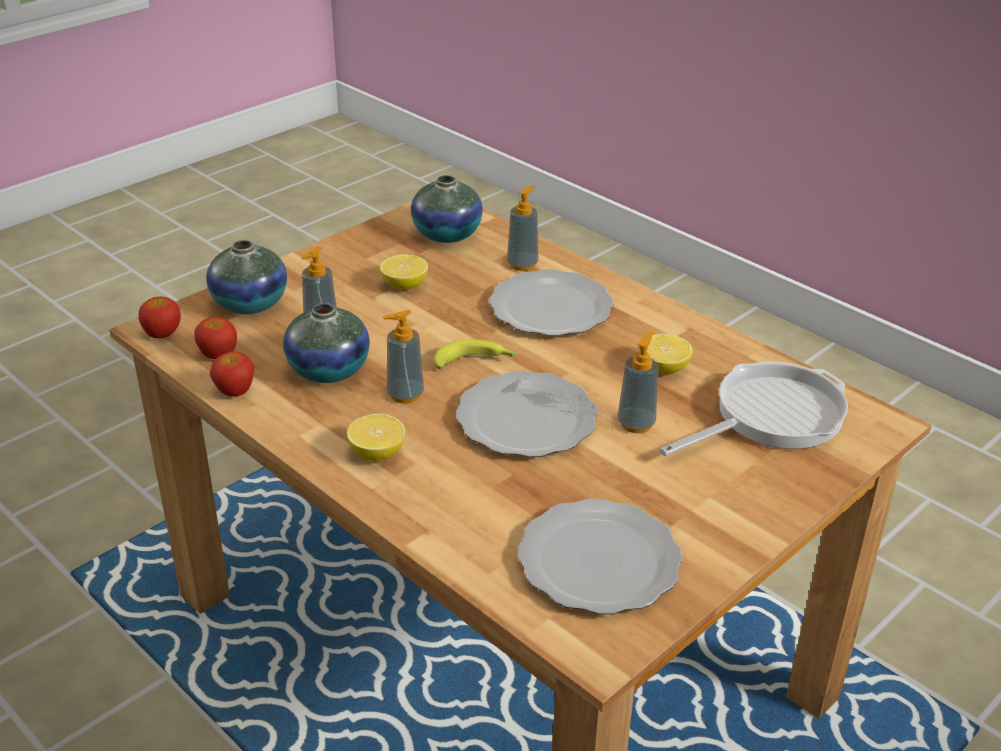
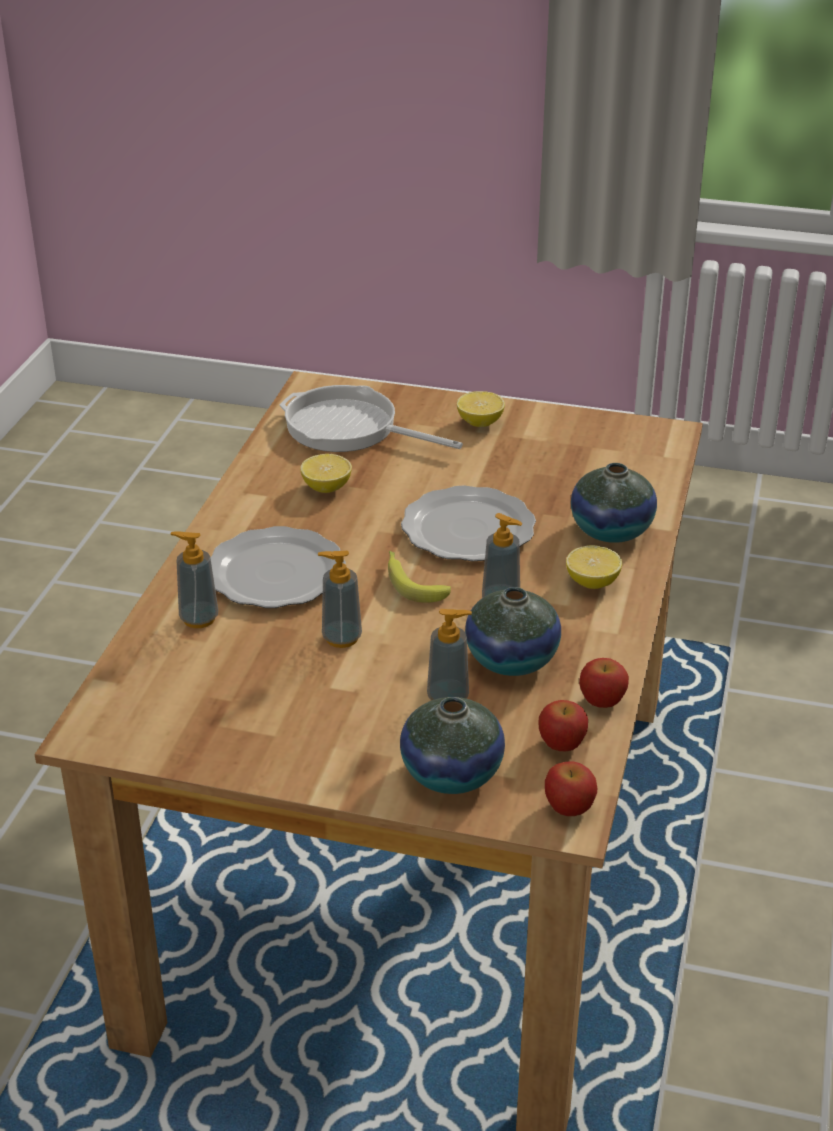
camera: 120 degrees left, 0 degrees up
lemon [380,254,428,290] -> lemon moved to [457,391,505,427]
vase [411,175,483,243] -> vase moved to [571,463,657,543]
plate [518,499,682,614] -> none
soap dispenser [617,331,659,433] -> soap dispenser moved to [318,551,362,648]

